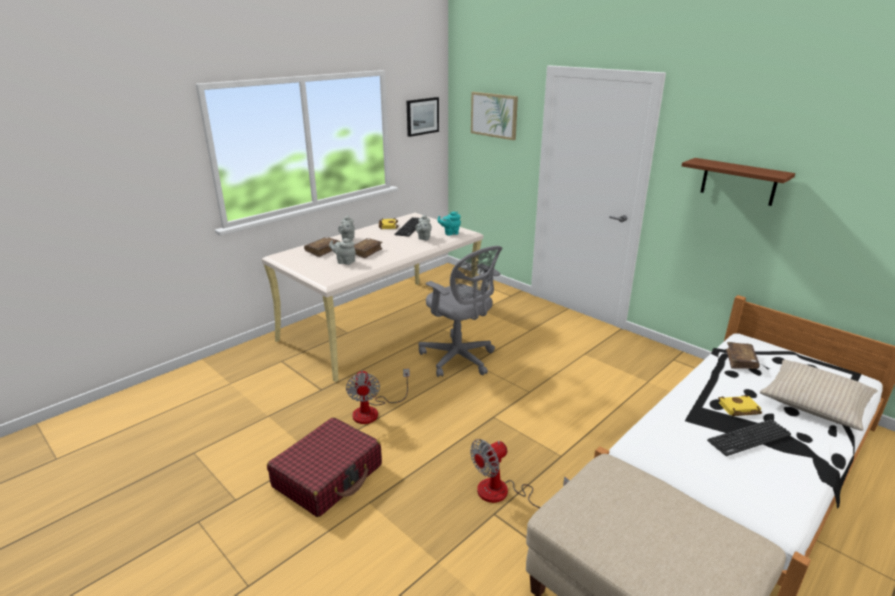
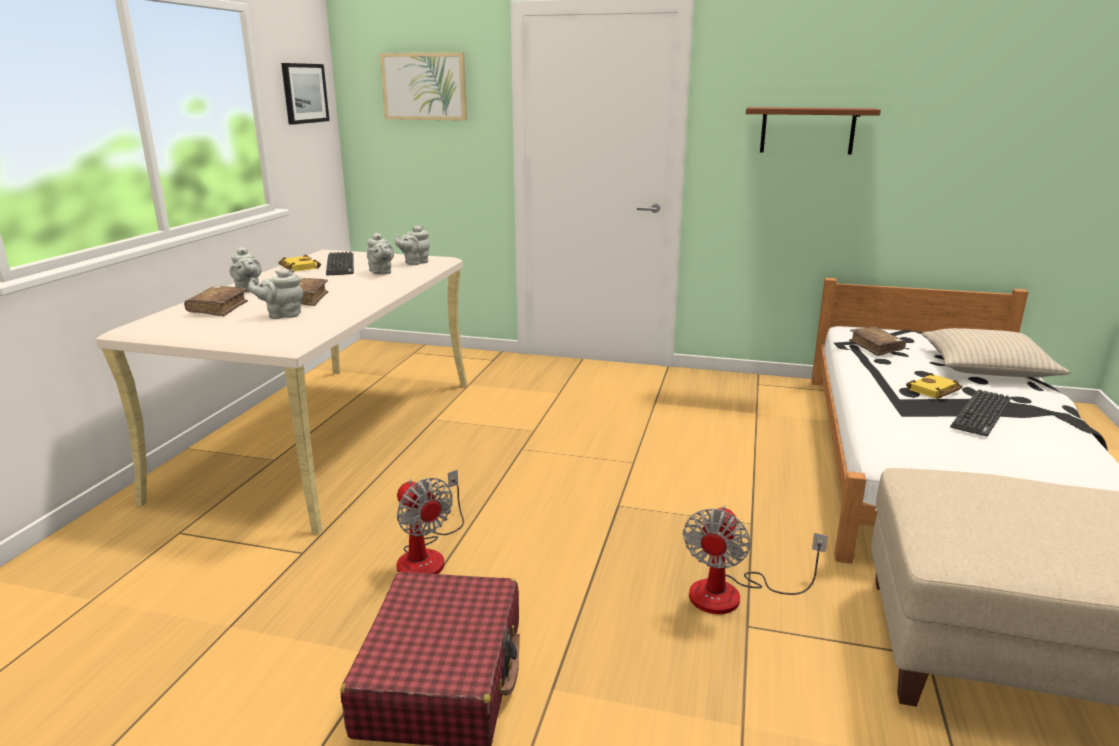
camera: 30 degrees left, 5 degrees down
grey office chair [418,246,502,377] -> none
turquoise teapot [437,212,461,236] -> grey teapot [395,225,430,265]

